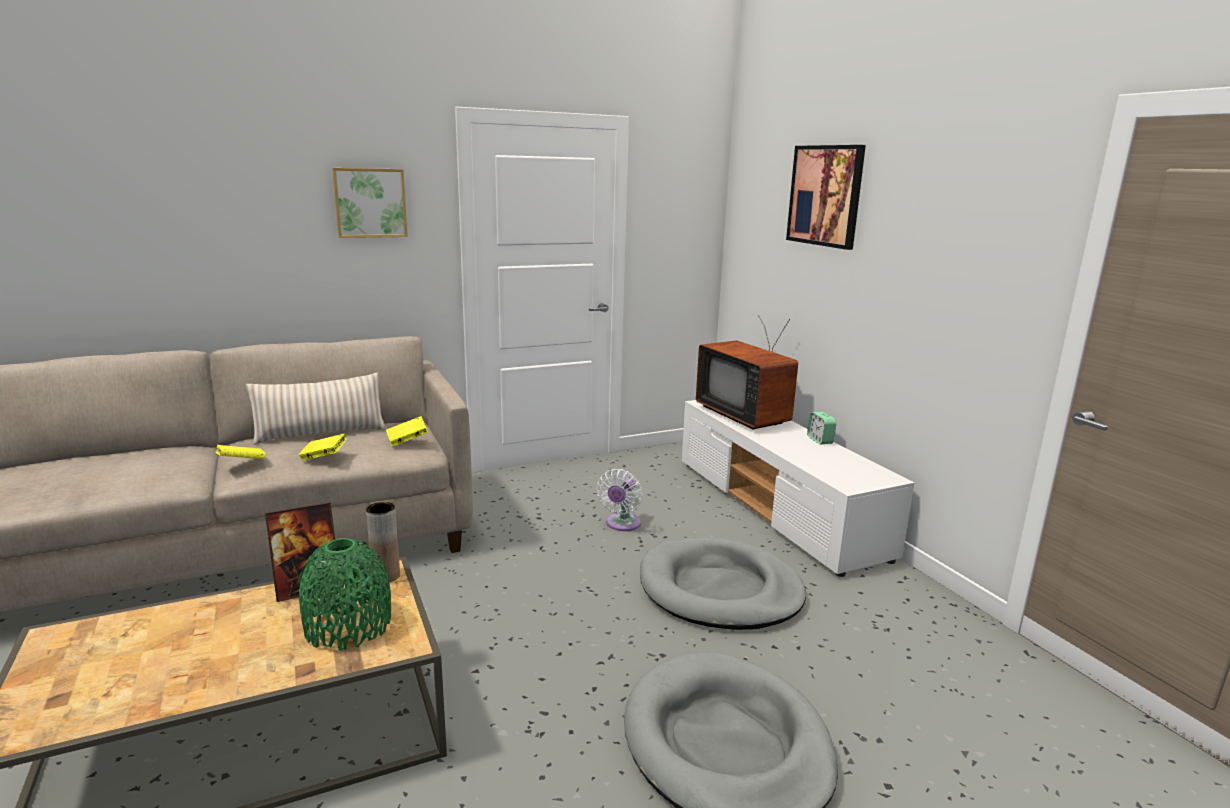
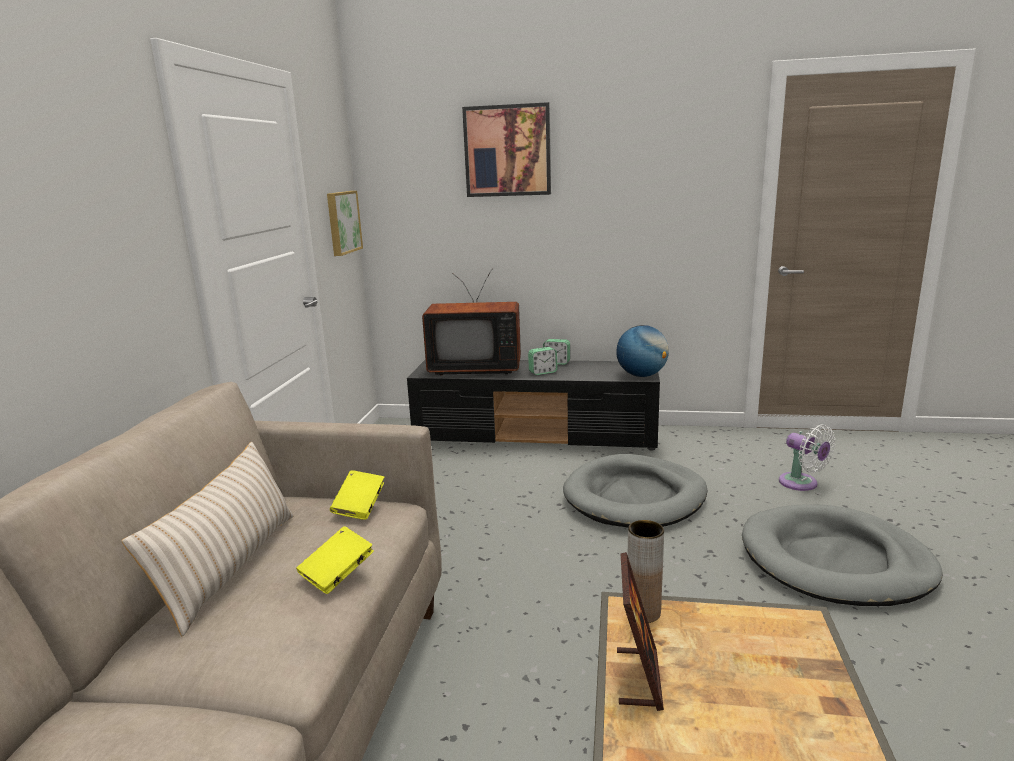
camera: 55 degrees left, 0 degrees up
yellow book [216,445,266,459] -> none
green vase [298,538,391,651] -> none
picture [332,168,408,238] -> picture moved to [327,191,363,256]
white fan [596,469,642,531] -> white fan moved to [779,424,835,491]
white tv stand [682,400,914,577] -> black tv stand [407,359,660,451]
none -> alarm clock [528,347,557,375]
none -> globe [616,325,669,377]

